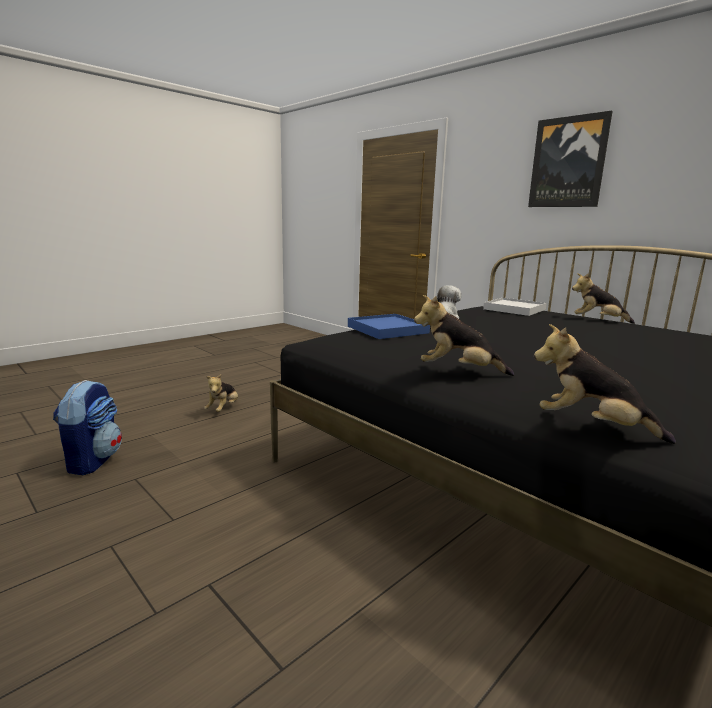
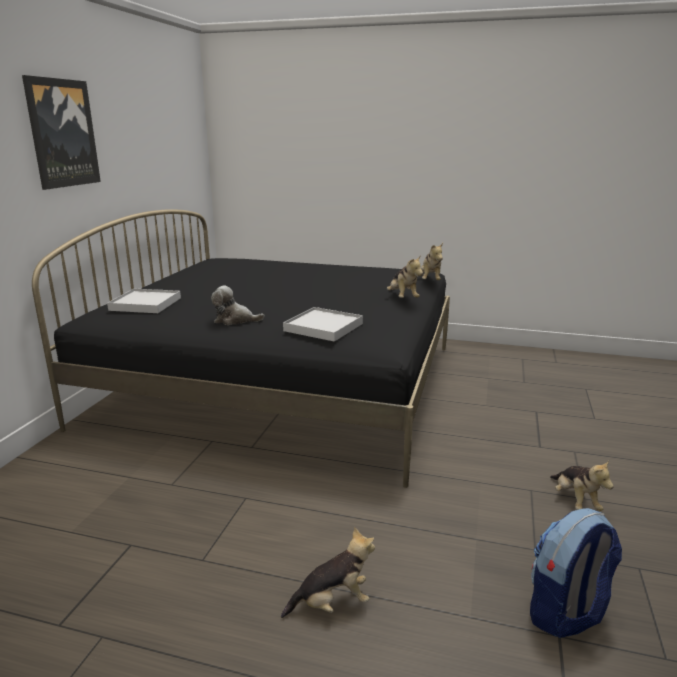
camera: 120 degrees left, 5 degrees up
blue tray [348,314,430,339] -> white tray [283,307,363,342]
plush toy [572,273,635,324] -> plush toy moved to [550,461,614,511]

